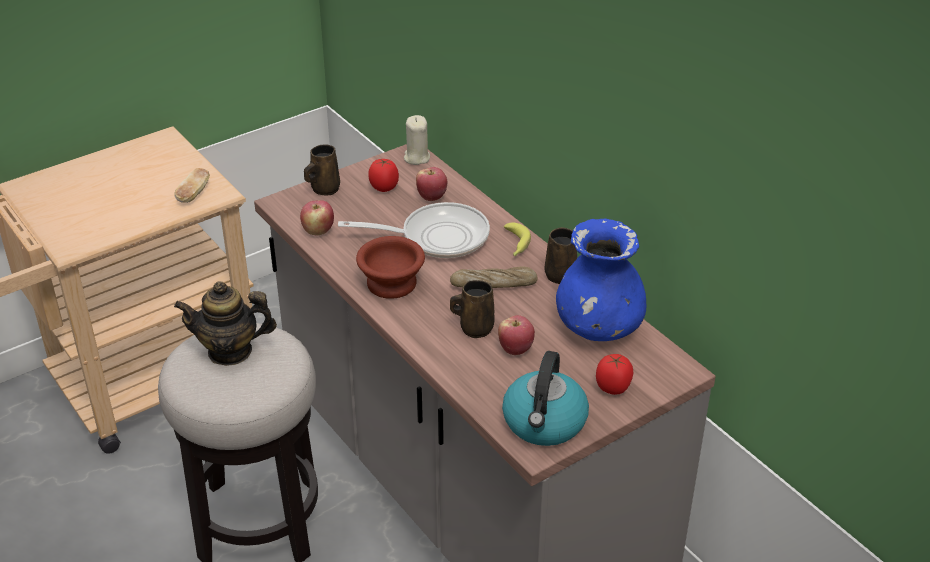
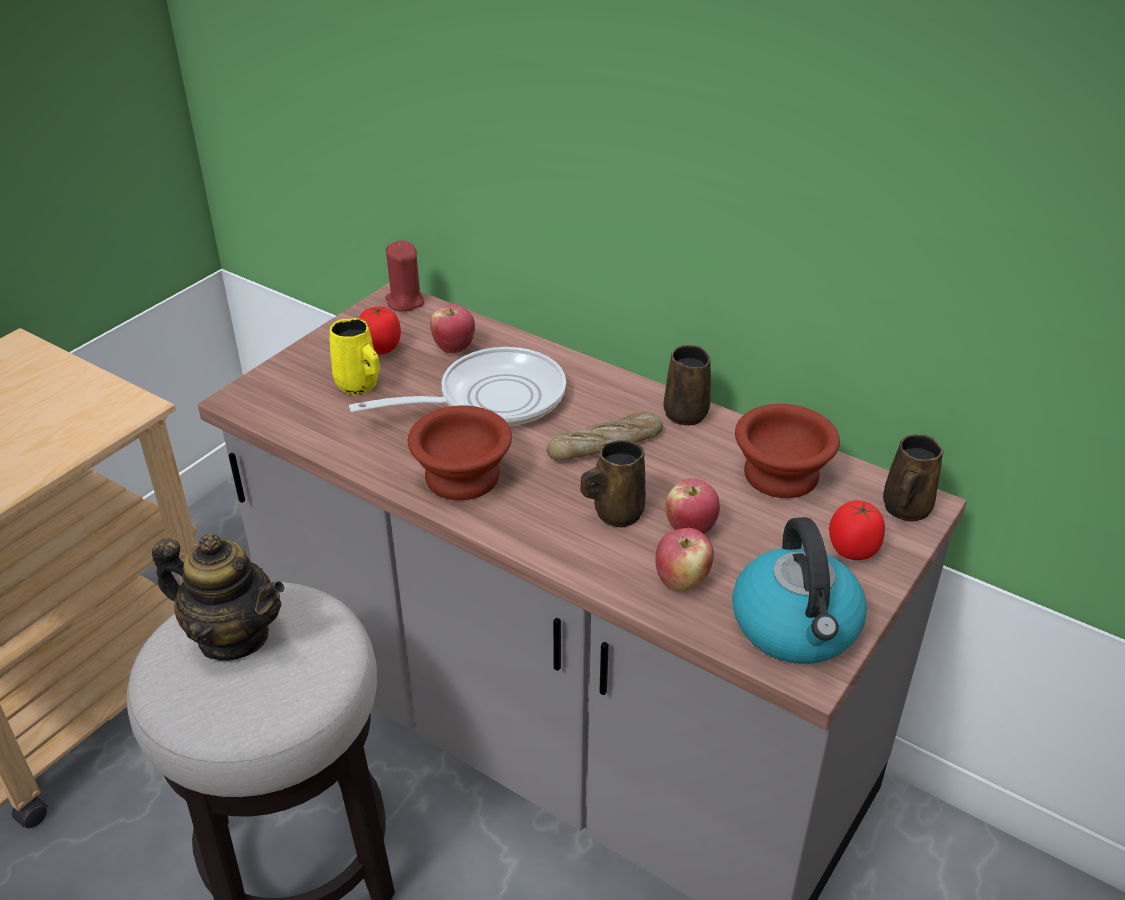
camera: 20 degrees left, 0 degrees up
bread [174,168,210,203] -> none
teapot [174,281,277,366] -> teapot turned 135 degrees counterclockwise [152,534,284,661]
apple [300,200,334,235] -> apple moved to [655,528,714,591]
brown mug [304,144,340,195] -> brown mug moved to [883,435,944,521]
beige candle [404,115,430,165] -> red candle [385,241,424,312]
banana [504,223,531,256] -> none
blue vase [556,219,646,341] -> brown bowl [735,404,840,498]
none -> yellow mug [330,318,380,395]

